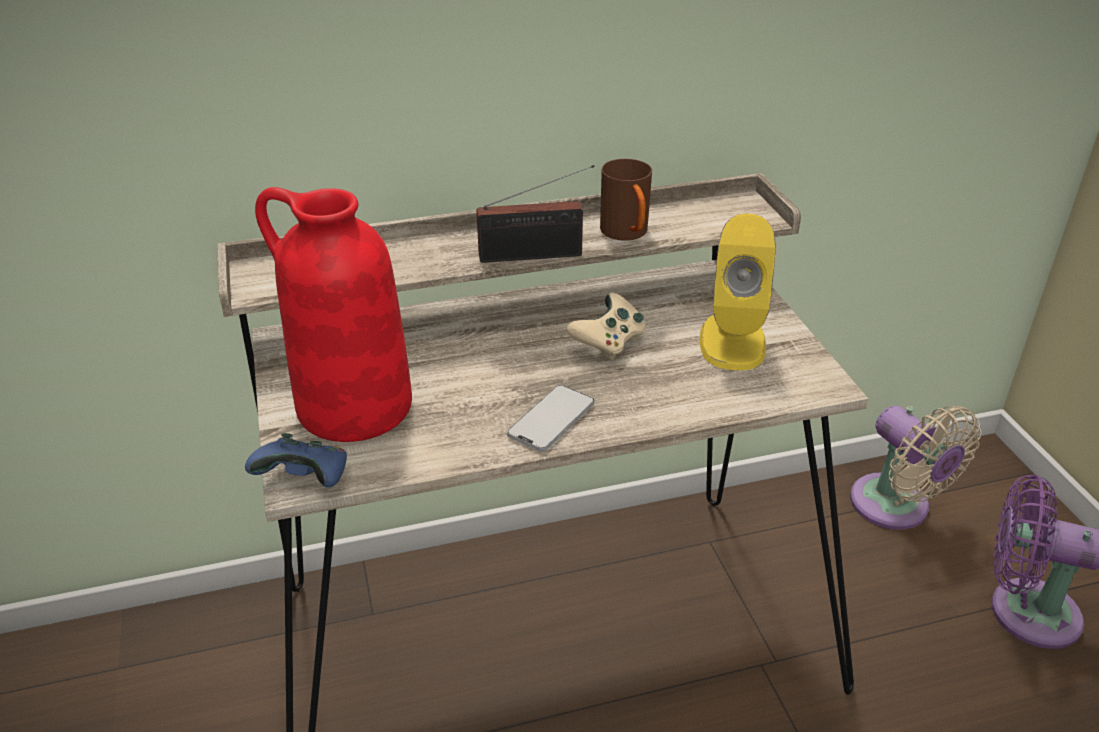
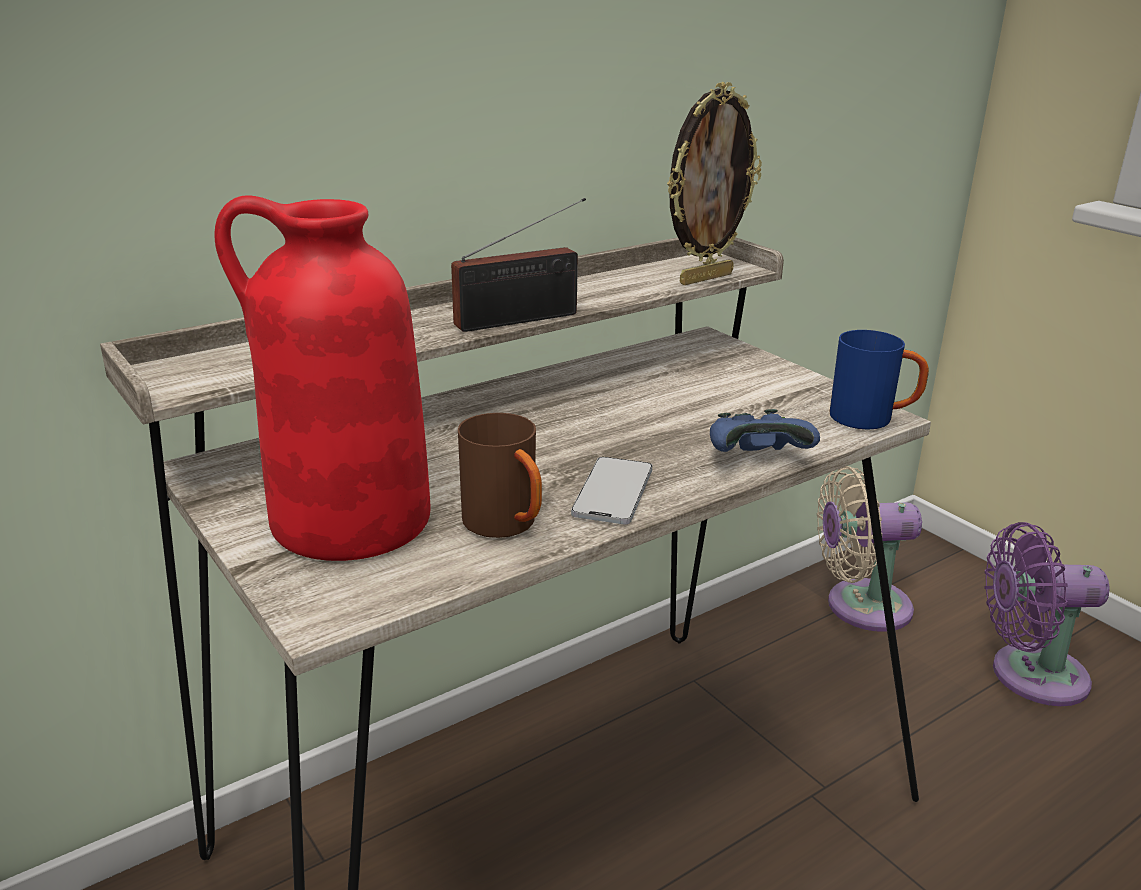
camera: 20 degrees left, 10 degrees down
blue game controller [245,433,347,488] -> blue game controller moved to [710,409,820,452]
beige game controller [567,293,646,360] -> none
brown mug [600,159,652,241] -> brown mug moved to [458,413,542,538]
yellow speaker [700,214,776,370] -> none
beige fan [850,405,982,530] -> beige fan turned 135 degrees clockwise [817,466,922,632]
none -> picture frame [667,82,762,285]
none -> blue mug [830,330,929,430]

